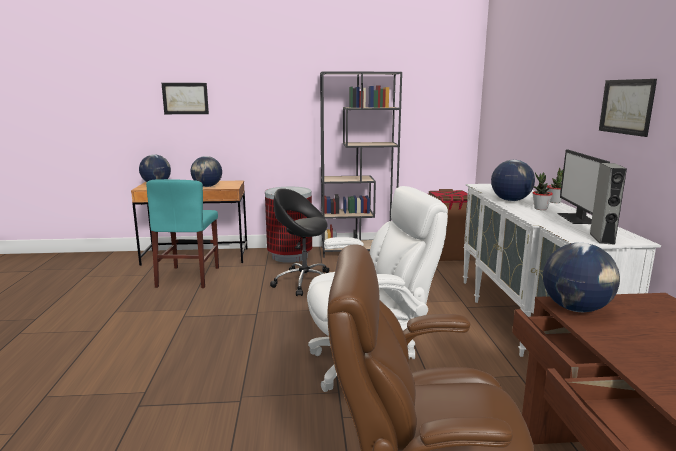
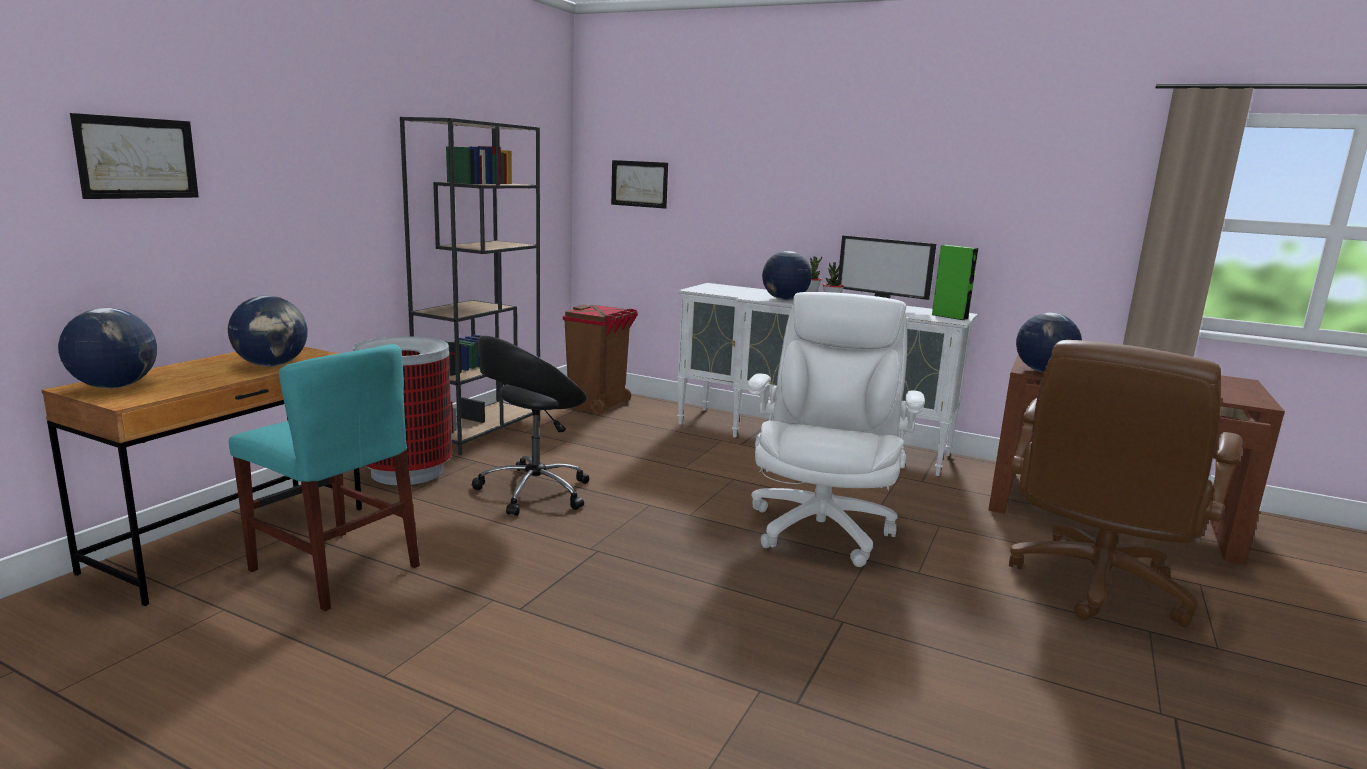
camera: 60 degrees left, 0 degrees up
grey speaker [589,163,627,245] -> green speaker [932,245,978,320]
picture [599,79,657,137] -> picture moved to [611,160,668,209]

